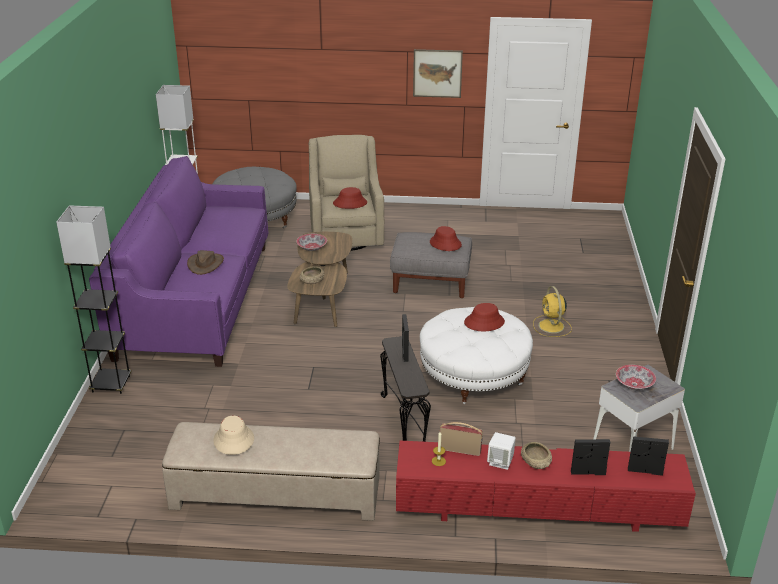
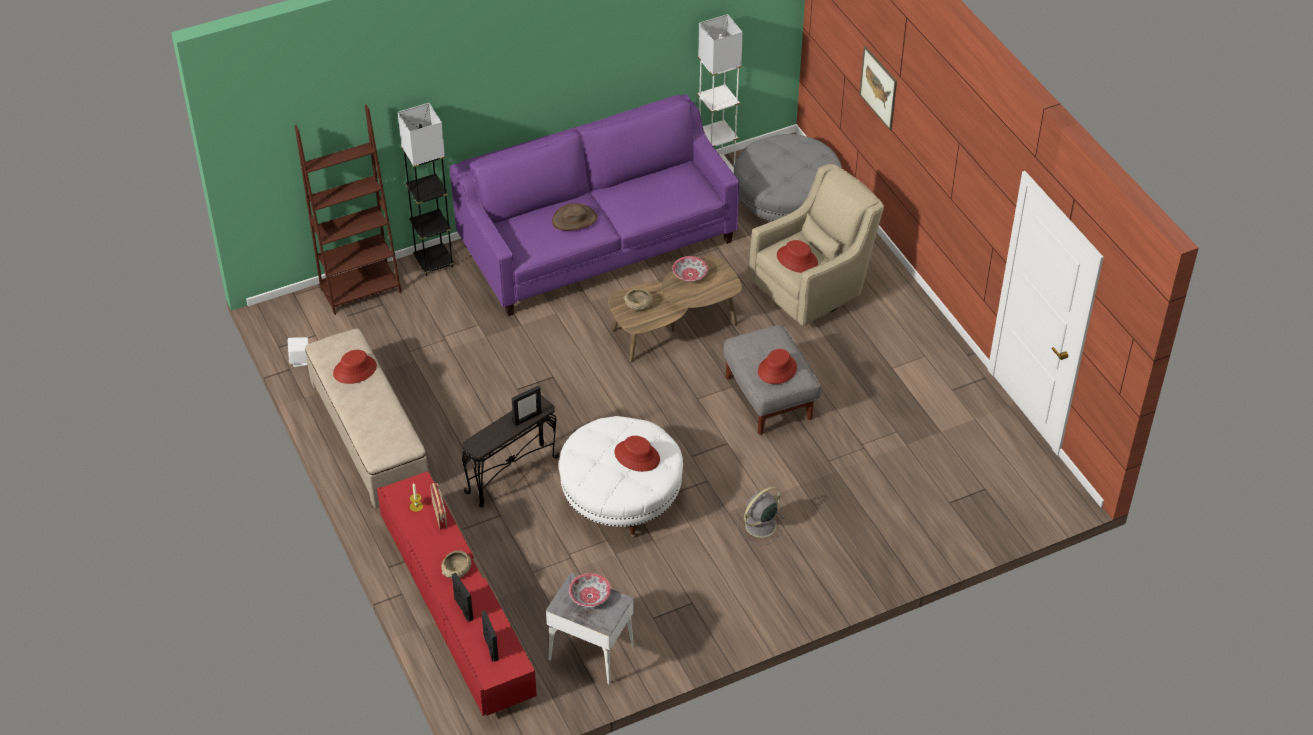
camera: 60 degrees right, 15 degrees up
beige hat [213,416,254,455] -> red hat [333,350,377,384]
picture [413,49,463,98] -> picture moved to [859,46,897,130]
white speaker [487,432,516,470] -> white speaker moved to [288,337,309,367]
yellow fan [533,286,572,337] -> grey fan [737,487,785,545]
none -> brown bookcase [295,104,402,315]

